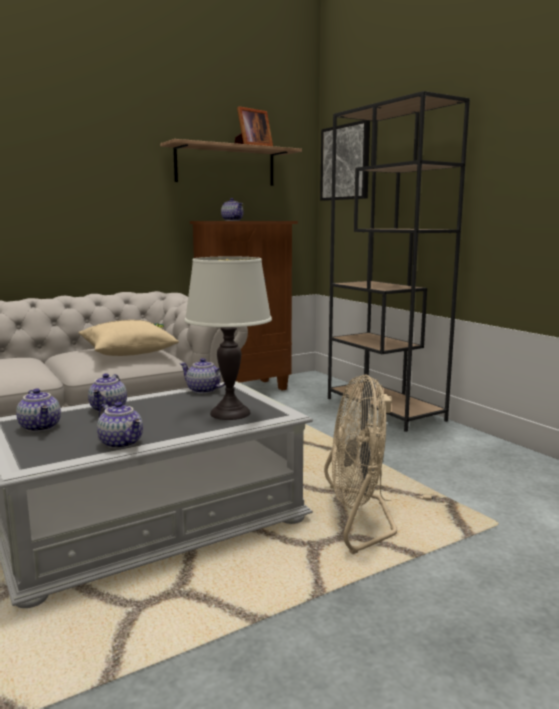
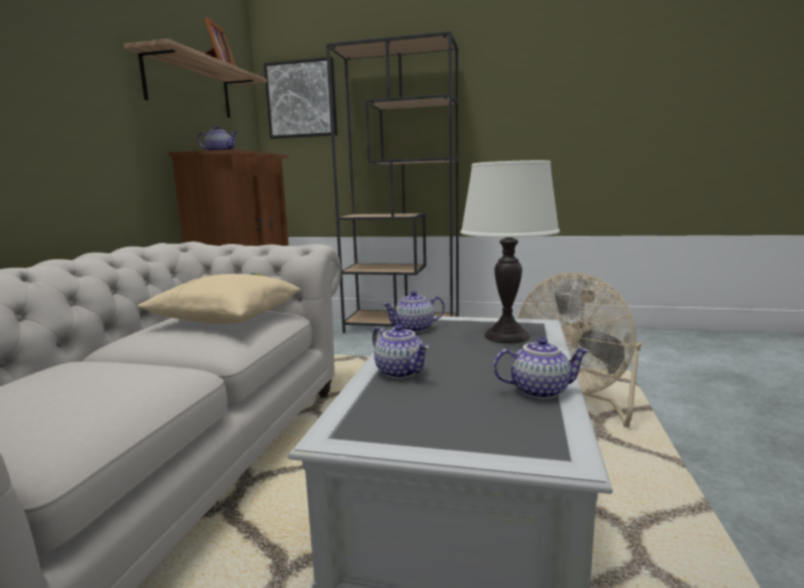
camera: 45 degrees left, 0 degrees up
teapot [16,389,61,432] -> none

